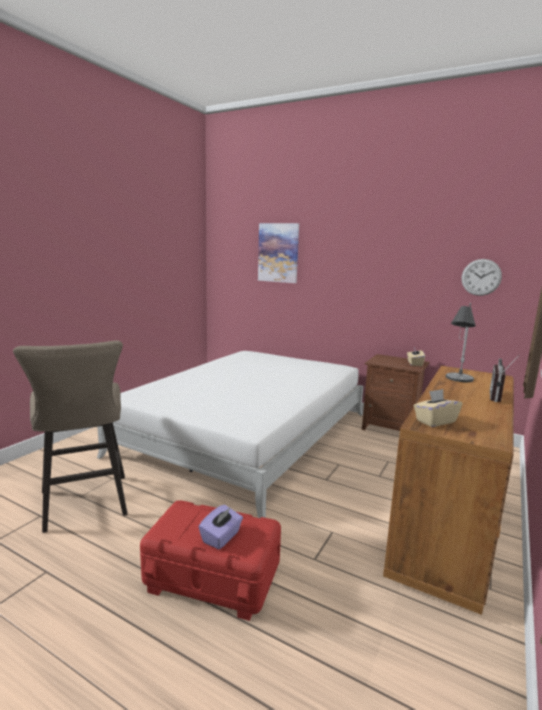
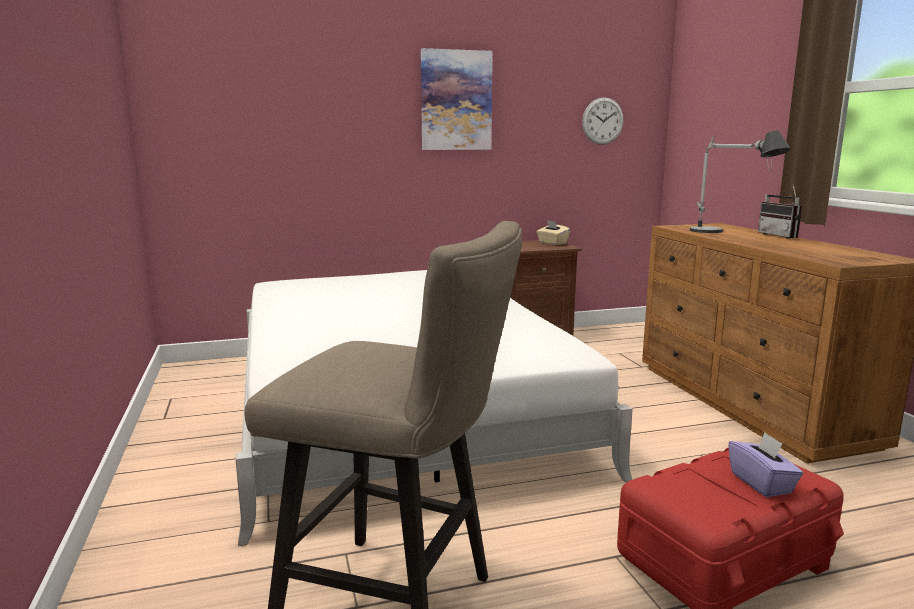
camera: 45 degrees left, 0 degrees up
picture [258,223,299,283] -> picture moved to [421,48,493,150]
beige tissue box [414,389,462,427] -> none

